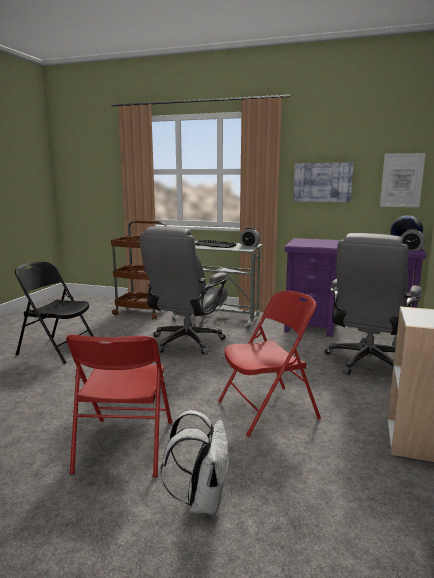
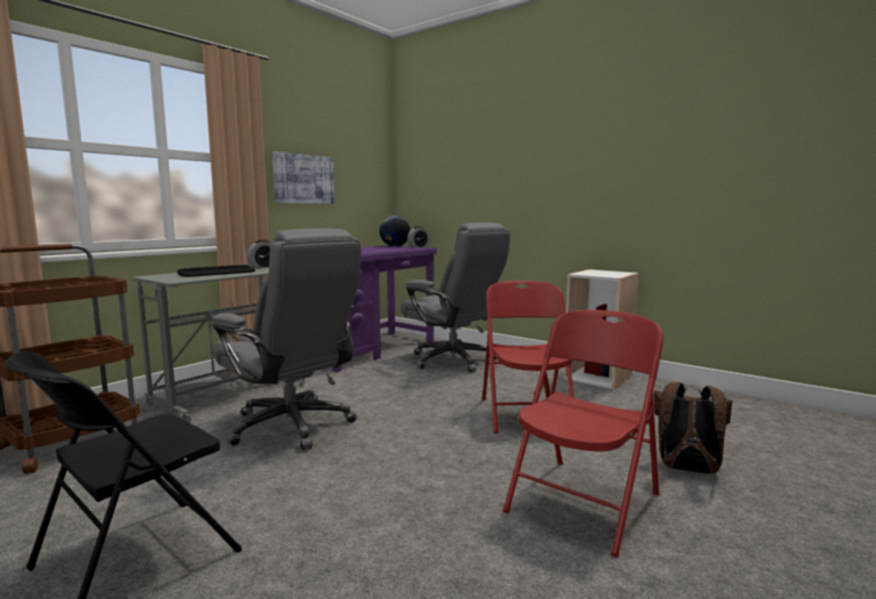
camera: 70 degrees left, 5 degrees down
red chair [66,334,172,477] -> red chair turned 75 degrees counterclockwise [503,310,664,558]
white backpack [161,410,230,515] -> brown backpack [653,382,732,474]
picture [380,153,426,207] -> none

